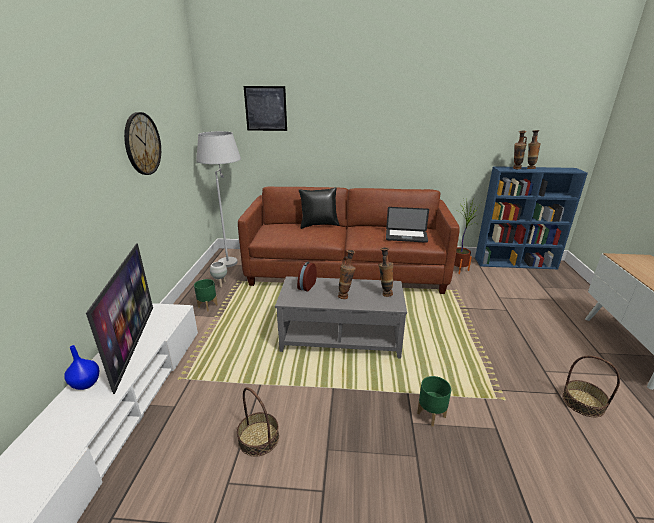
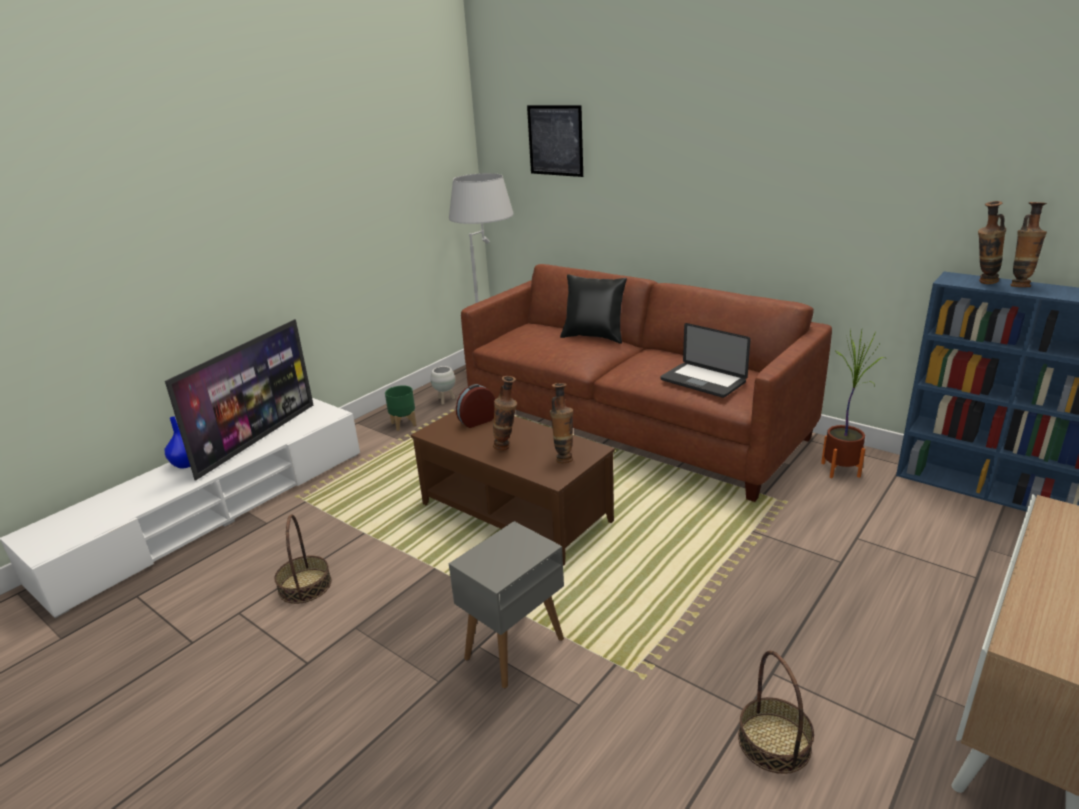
camera: 35 degrees right, 0 degrees up
wall clock [124,112,161,175] -> none
grey coffee table [275,276,407,359] -> brown coffee table [411,410,615,566]
green planter [417,376,451,427] -> grey side table [449,521,564,688]

